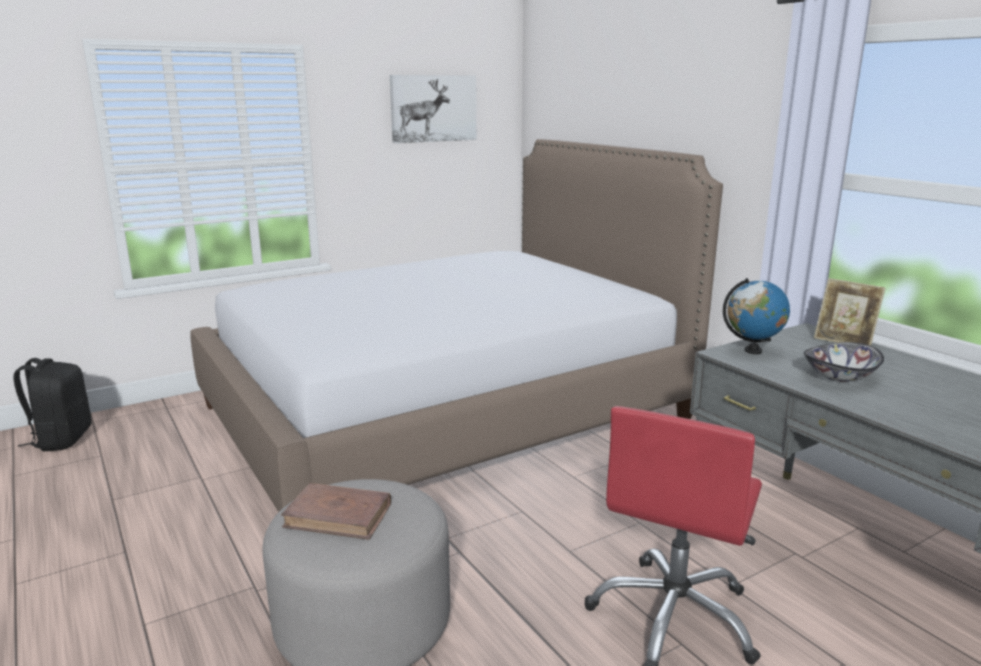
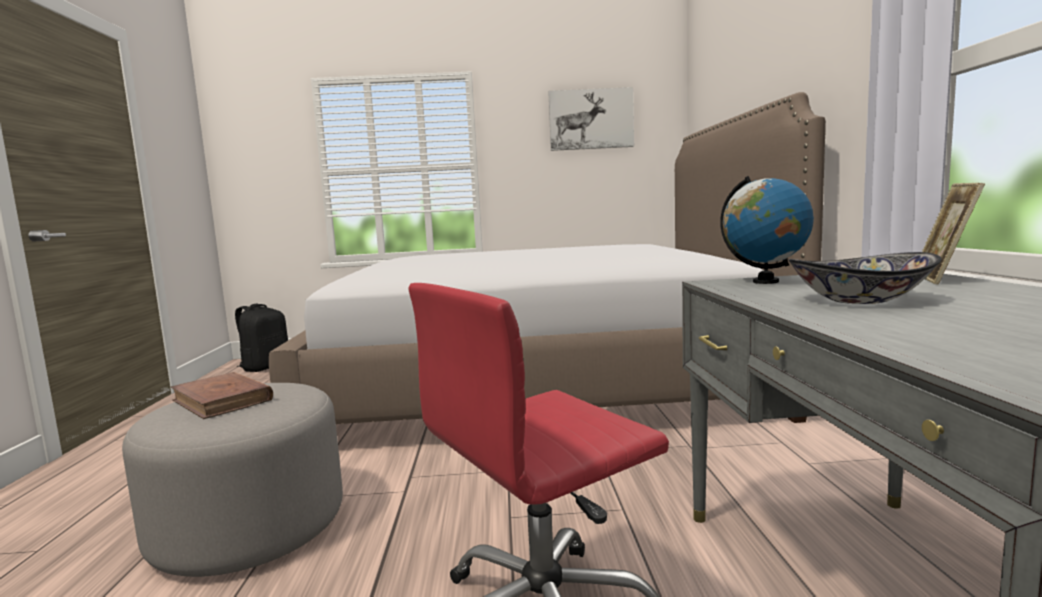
camera: 30 degrees right, 10 degrees down
picture frame [814,278,886,346] -> picture frame turned 45 degrees clockwise [922,183,985,285]

